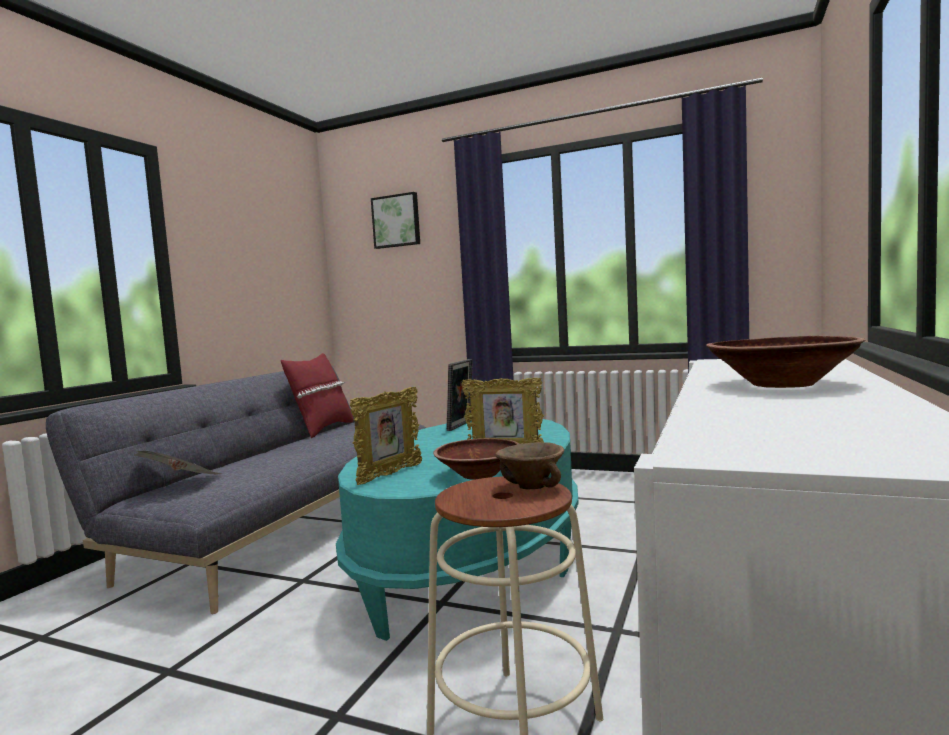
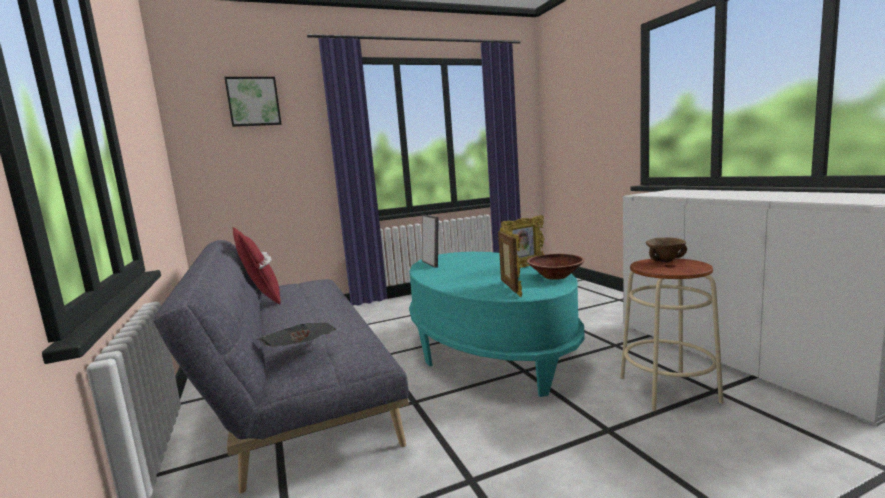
camera: 45 degrees left, 5 degrees up
brown bowl [706,336,866,388] -> none

